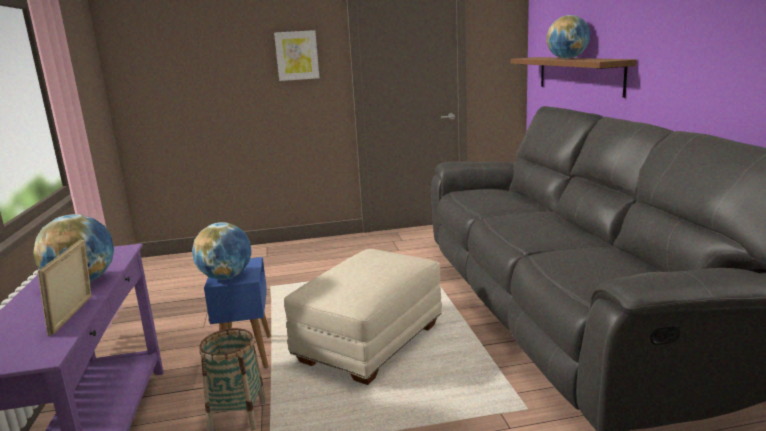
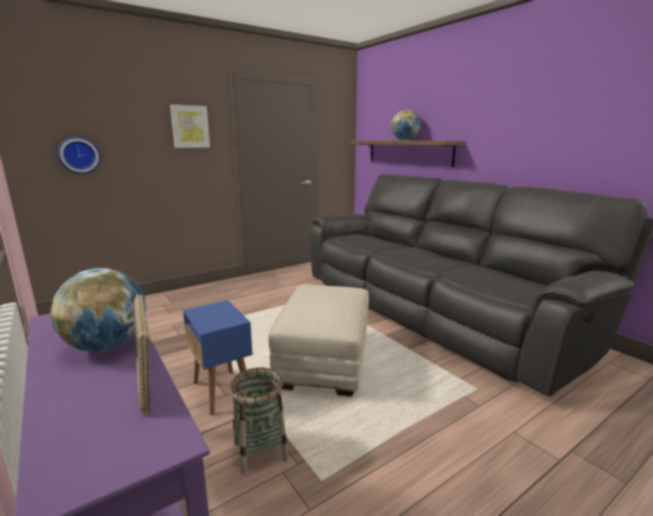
camera: 25 degrees left, 0 degrees up
globe [192,222,252,280] -> none
none -> wall clock [58,137,100,174]

